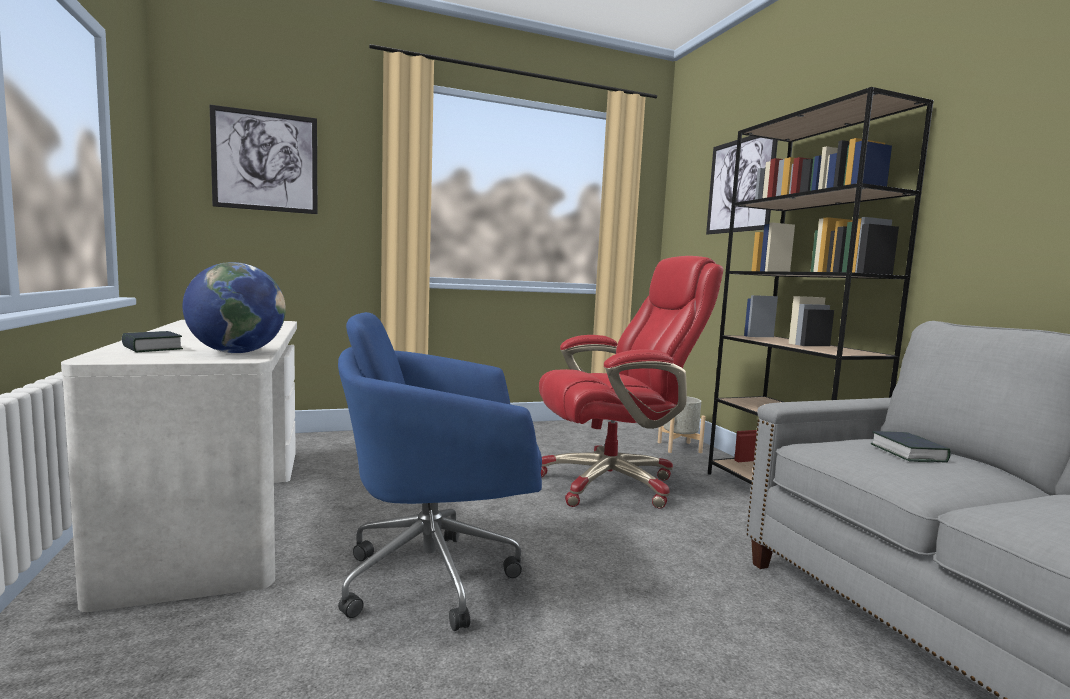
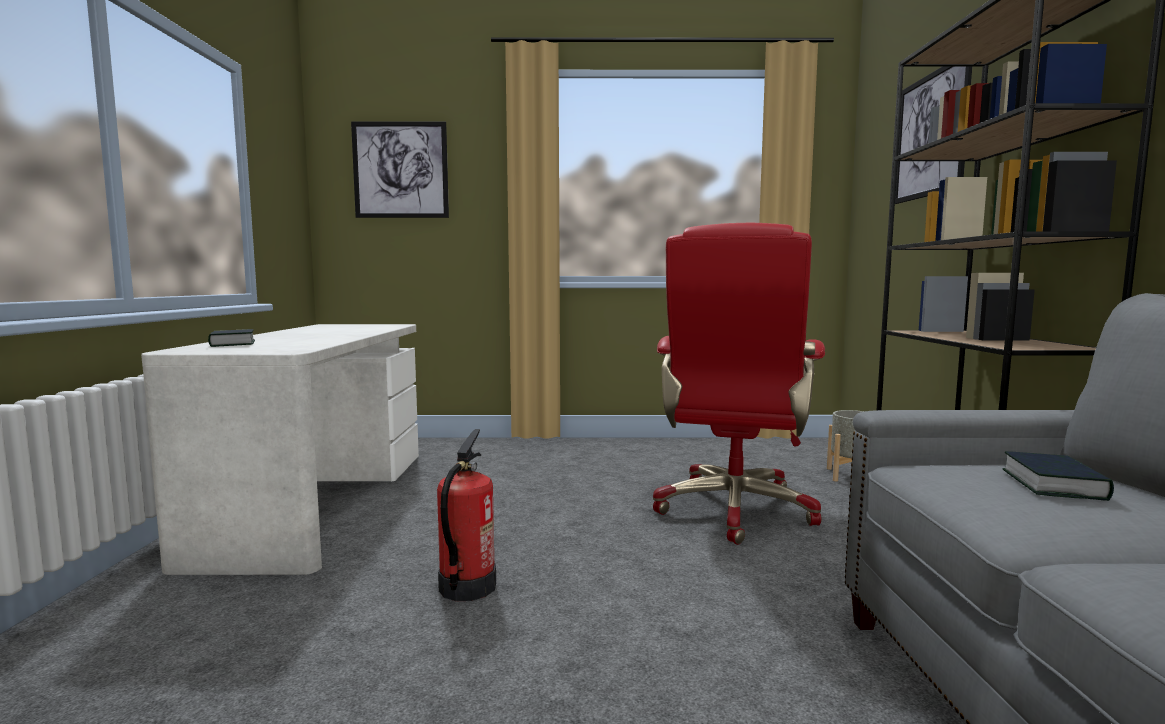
camera: 20 degrees right, 0 degrees up
globe [182,262,286,353] -> none
blue office chair [338,312,542,631] -> fire extinguisher [437,429,496,601]
red office chair [539,256,723,508] -> red office chair turned 105 degrees clockwise [653,223,825,545]

